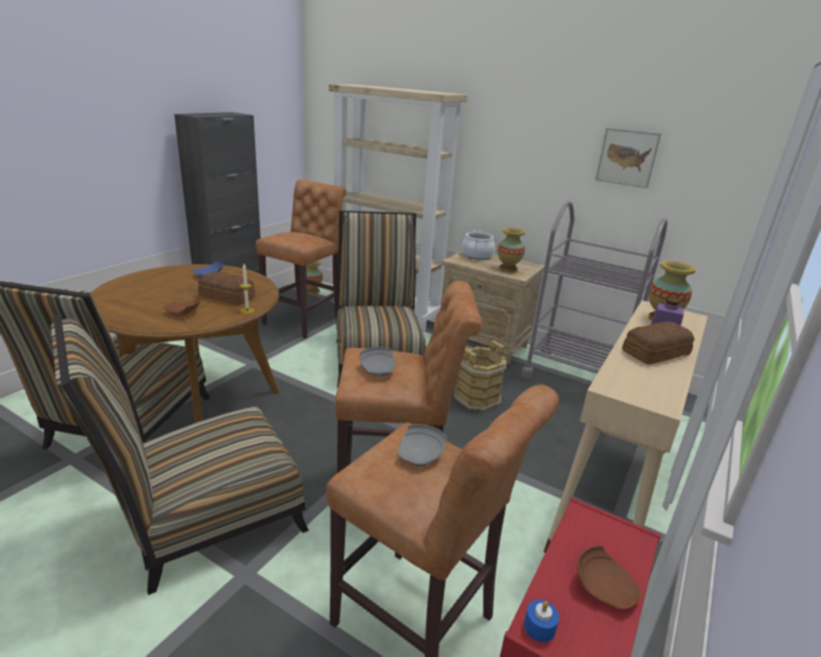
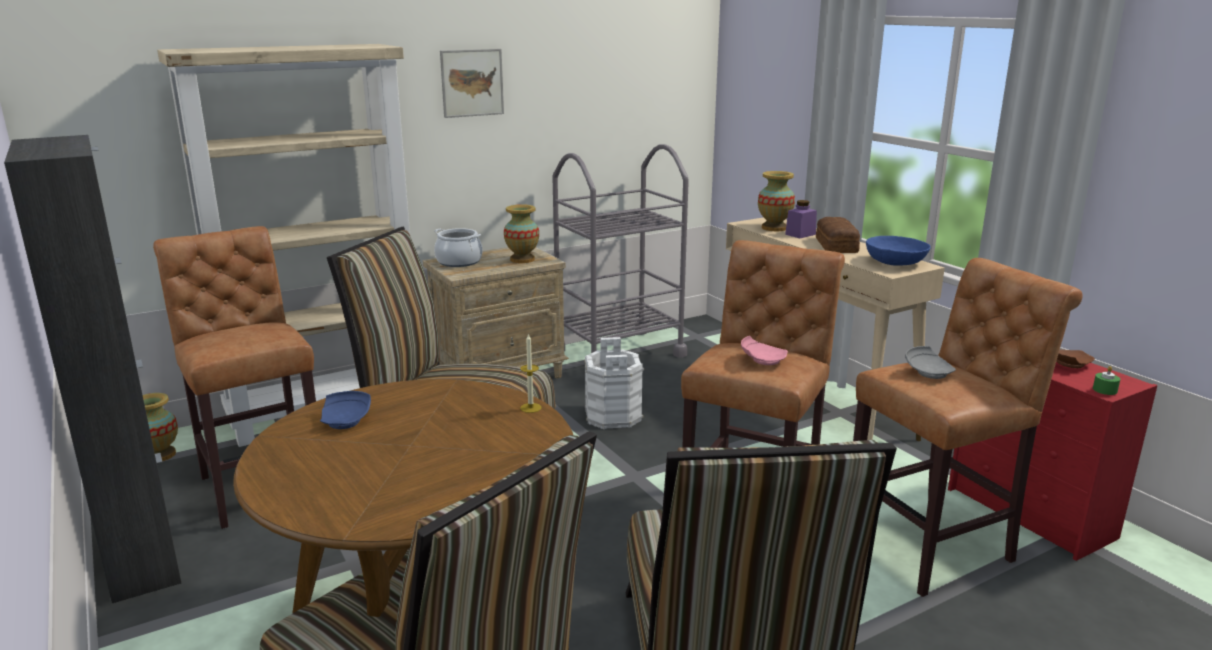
camera: 60 degrees left, 5 degrees down
brown plate [164,297,200,316] -> none
bread [198,271,255,305] -> none
grey plate [359,347,396,377] -> pink plate [741,336,788,365]
brown bucket [454,340,507,412] -> white bucket [584,337,644,429]
blue candle [524,600,559,642] -> green candle [1093,366,1120,395]
picture [595,128,661,188] -> picture moved to [440,49,504,118]
none -> blue bowl [866,236,931,266]

